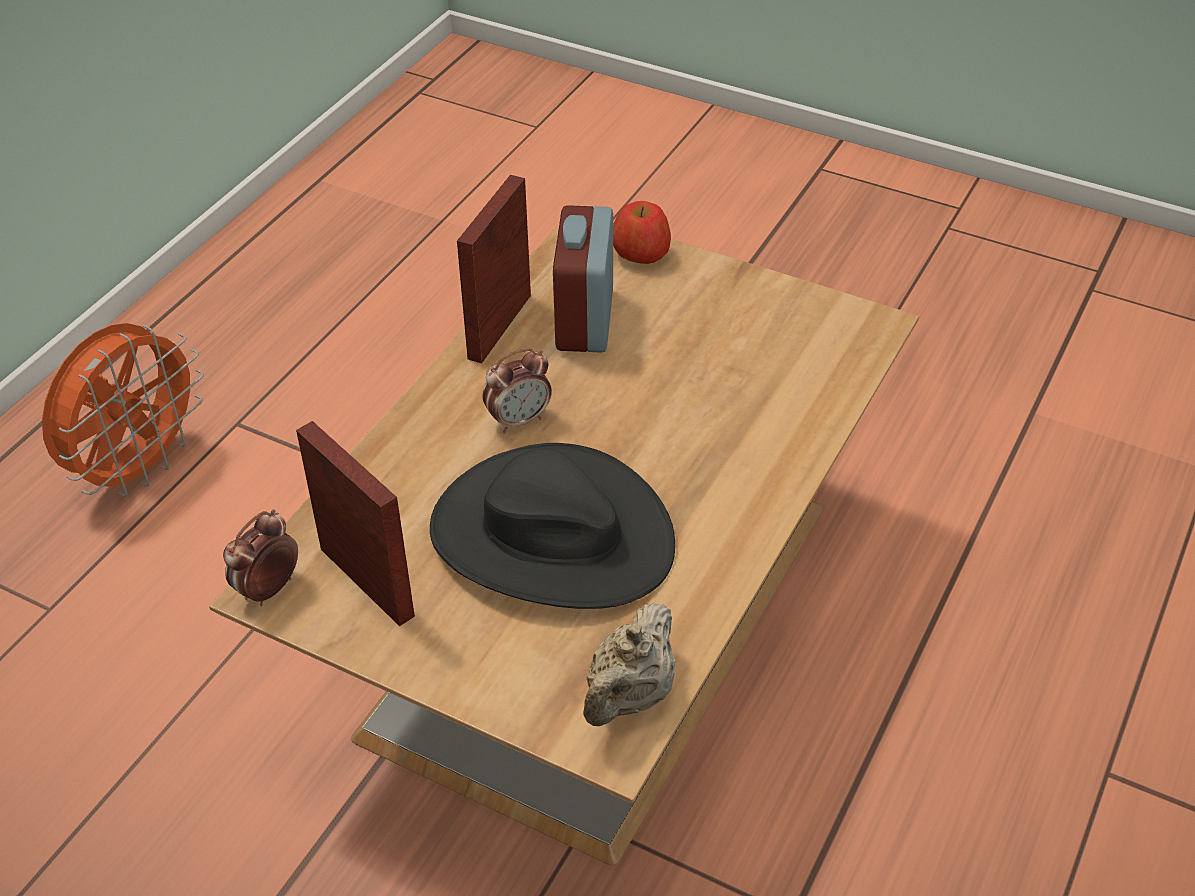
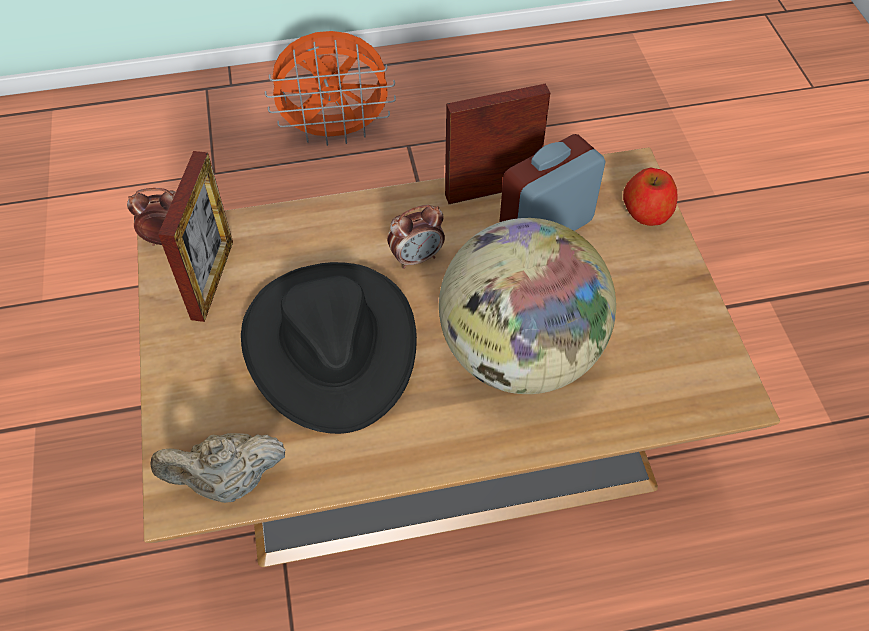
camera: 50 degrees right, 10 degrees up
alarm clock [482,348,552,433] -> alarm clock turned 45 degrees counterclockwise [387,205,445,269]
none -> globe [439,218,616,394]

